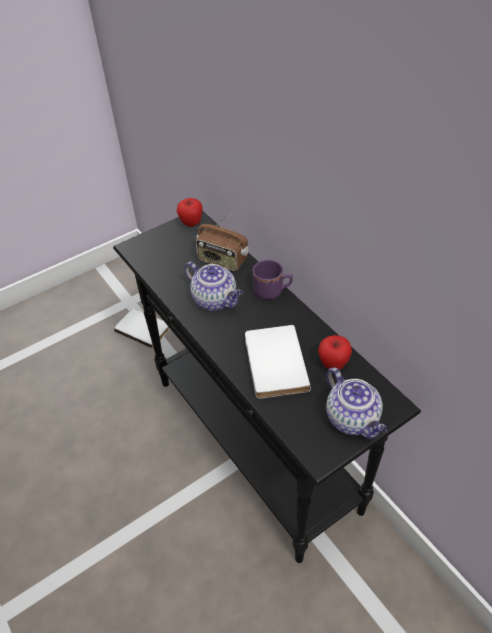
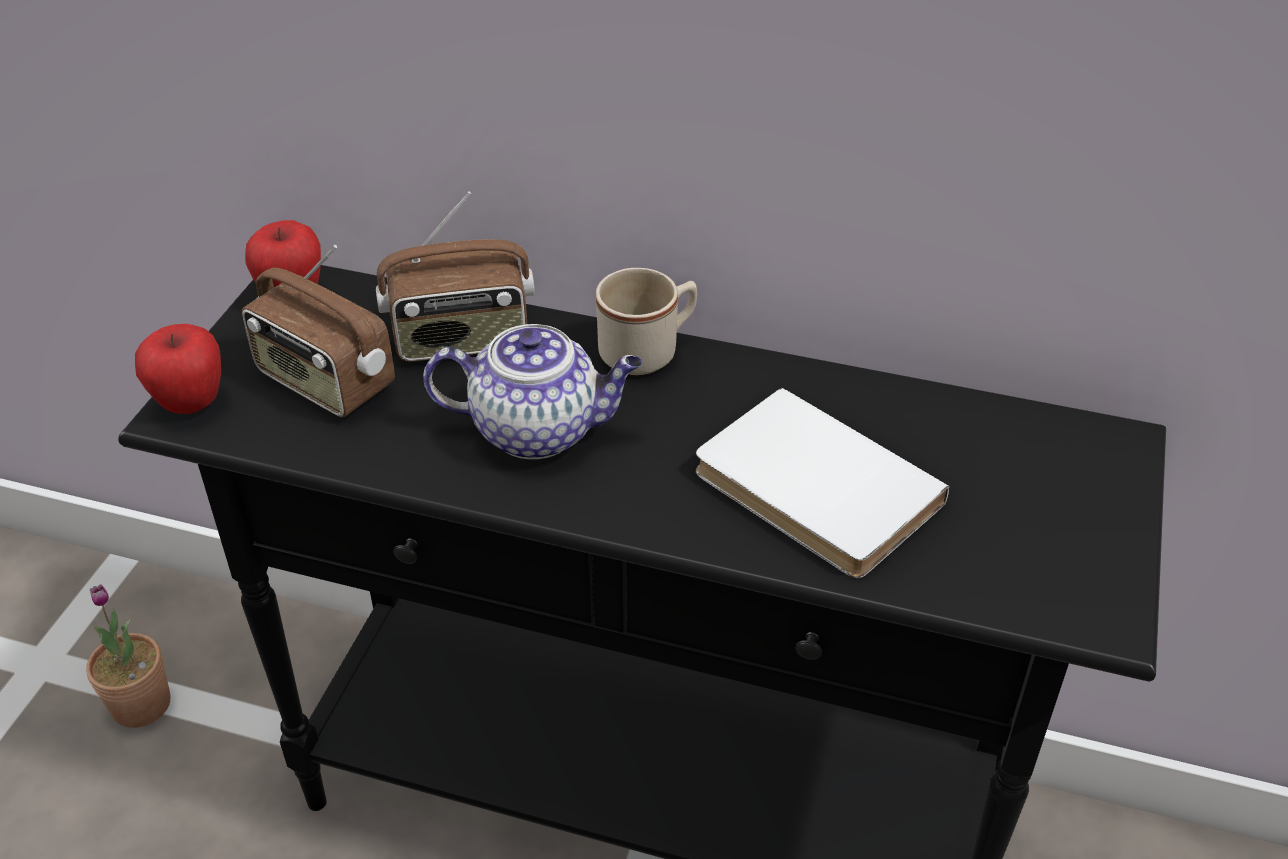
camera: 40 degrees left, 5 degrees down
white book [114,308,170,349] -> potted plant [86,584,171,728]
purple mug [253,260,293,299] -> beige mug [596,268,697,375]
apple [318,335,352,370] -> apple moved to [135,324,221,414]
teapot [326,367,387,439] -> none
none -> radio [242,245,395,418]

